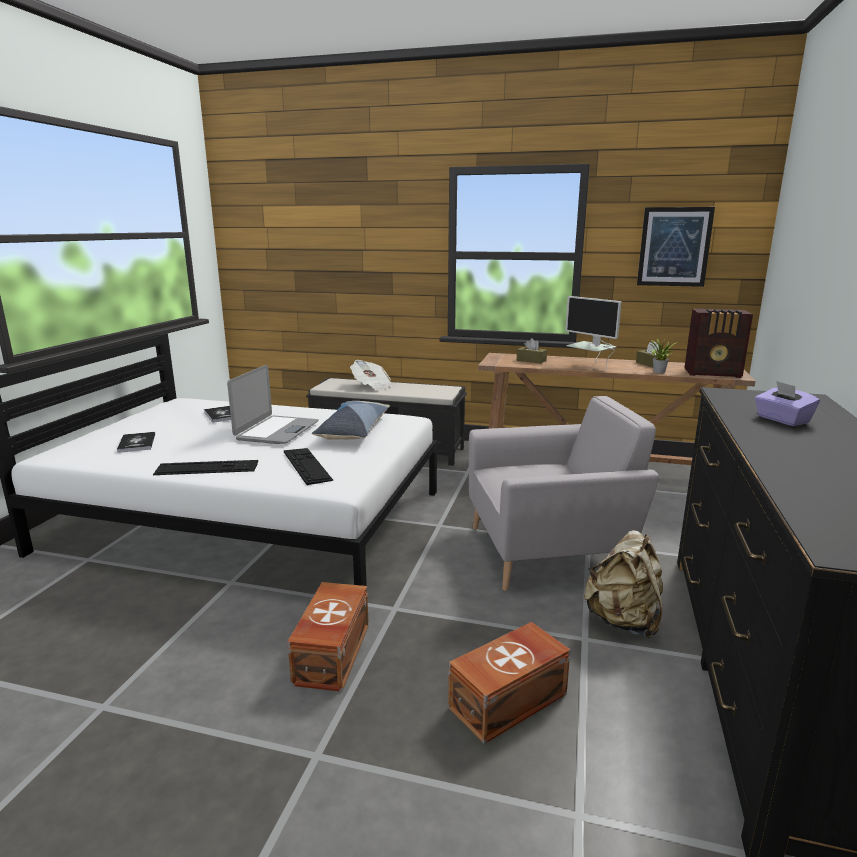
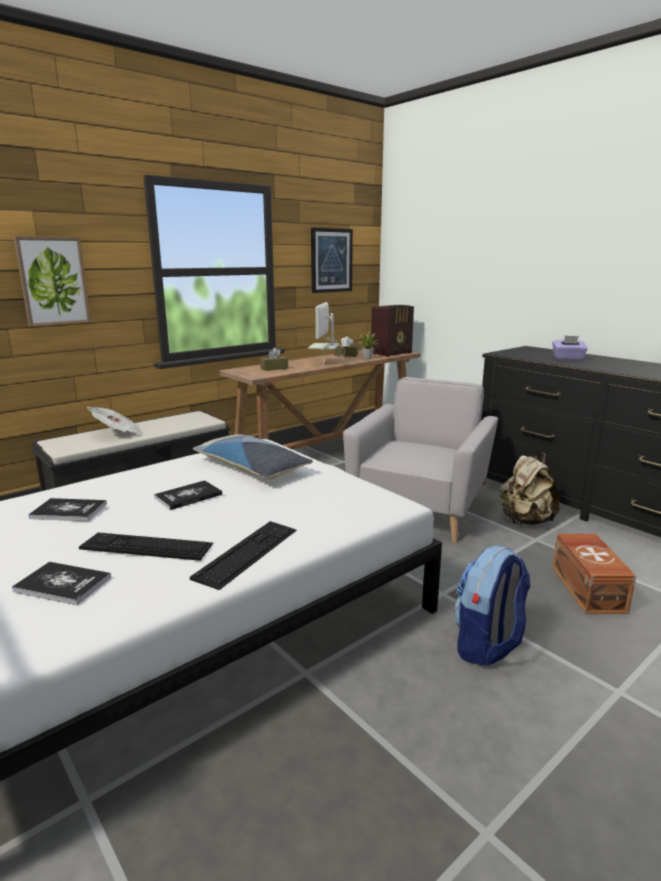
camera: 55 degrees left, 0 degrees up
laptop [227,365,319,444] -> book [154,480,222,510]
keyboard [284,448,333,485] -> keyboard moved to [79,533,213,561]
brown storage box [287,582,369,692] -> backpack [454,546,531,666]
monitor [565,296,622,370] -> monitor turned 105 degrees clockwise [308,302,345,367]
none -> picture [14,236,91,327]

